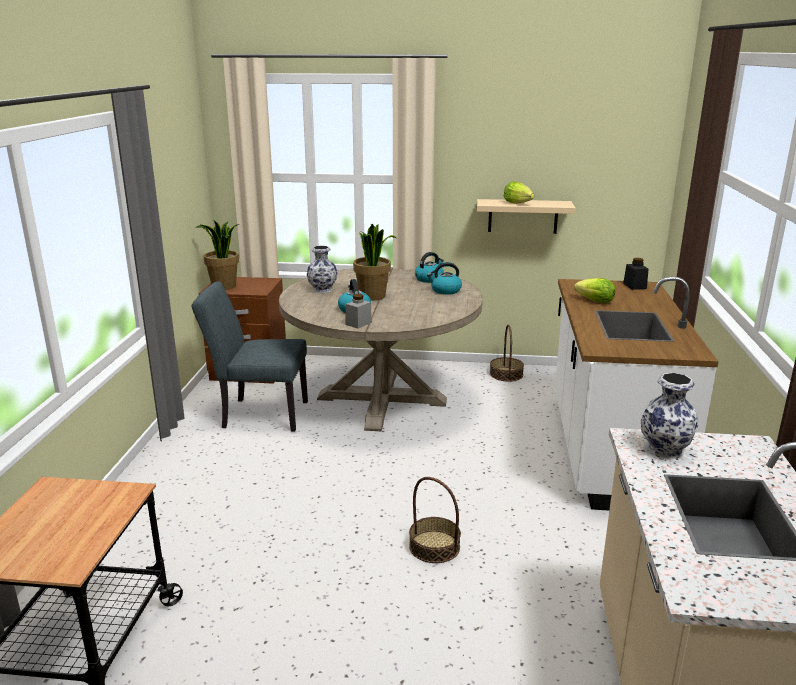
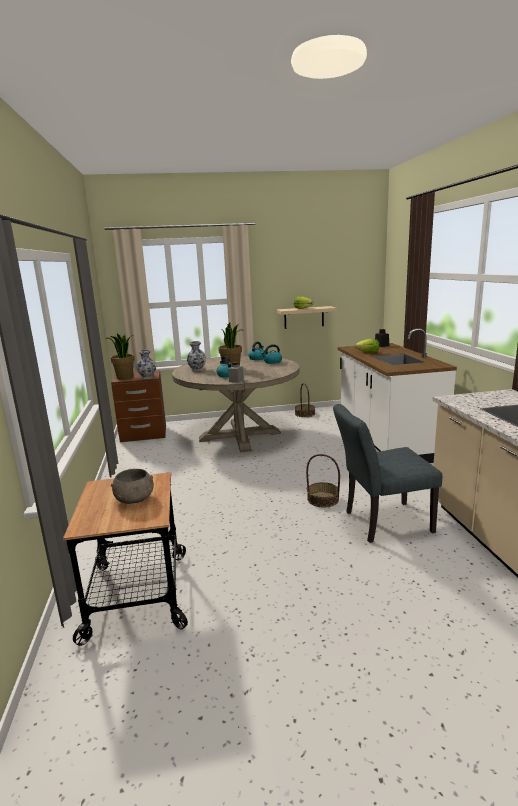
camera: 15 degrees left, 5 degrees down
grey chair [192,281,308,432] -> grey chair moved to [333,404,442,543]
vase [641,373,699,459] -> vase moved to [137,350,156,379]
none -> grey bowl [111,469,154,504]

